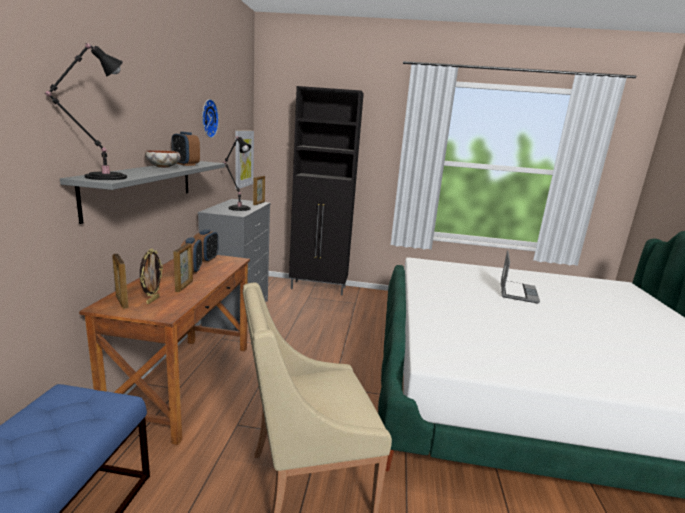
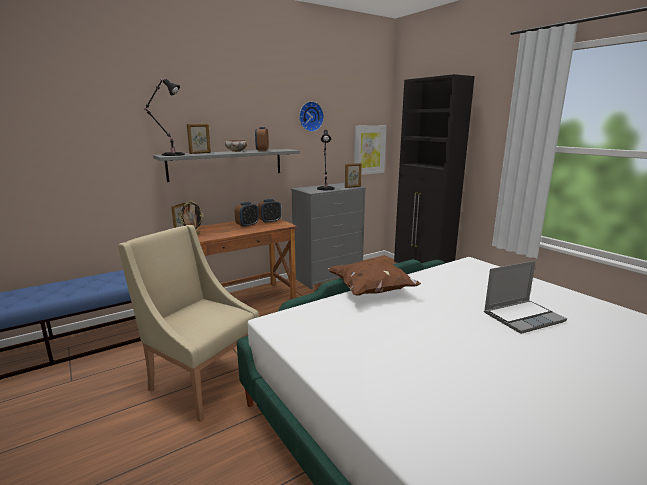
camera: 50 degrees right, 0 degrees up
picture frame [174,243,193,292] -> picture frame moved to [187,124,211,154]
none -> brown pillow [328,260,421,296]

